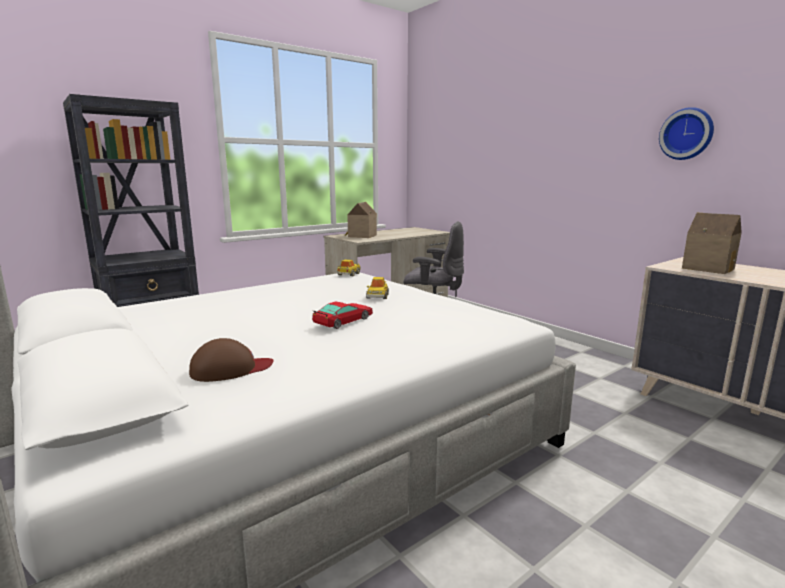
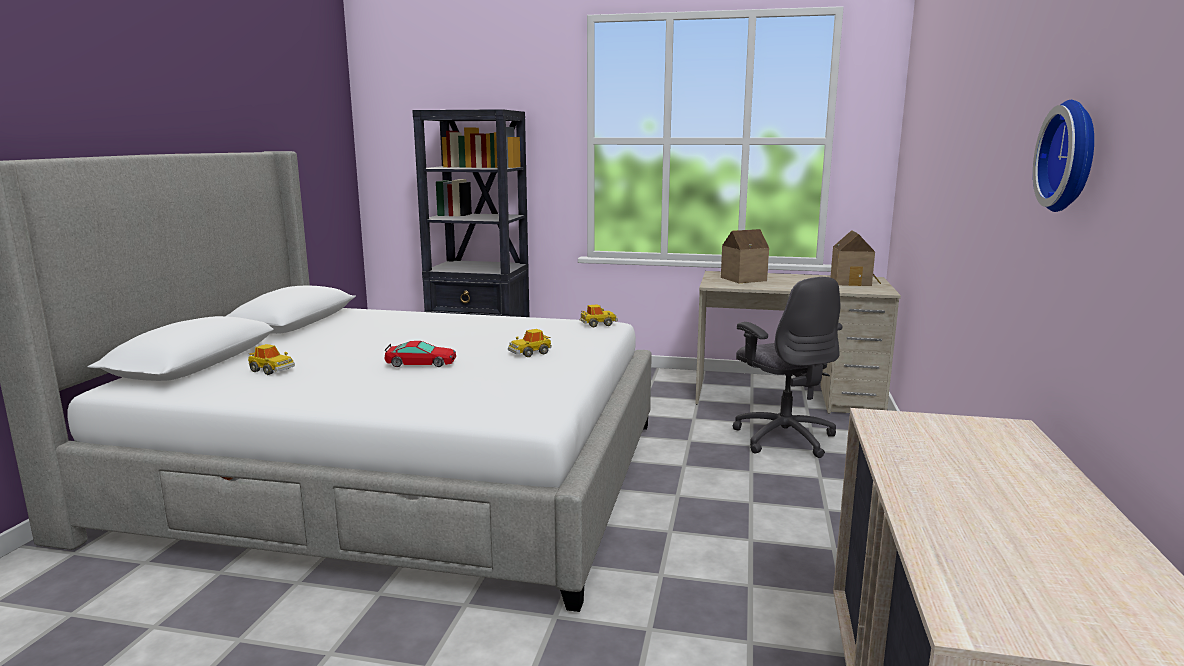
camera: 50 degrees right, 0 degrees up
brown cap [189,338,274,382] -> toy car [248,344,295,375]
toy house [682,213,742,274] -> toy house moved to [830,230,881,286]

